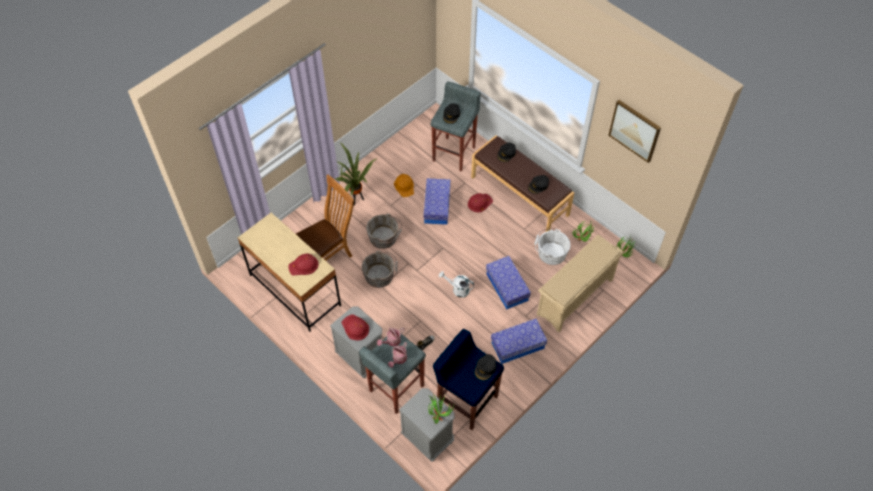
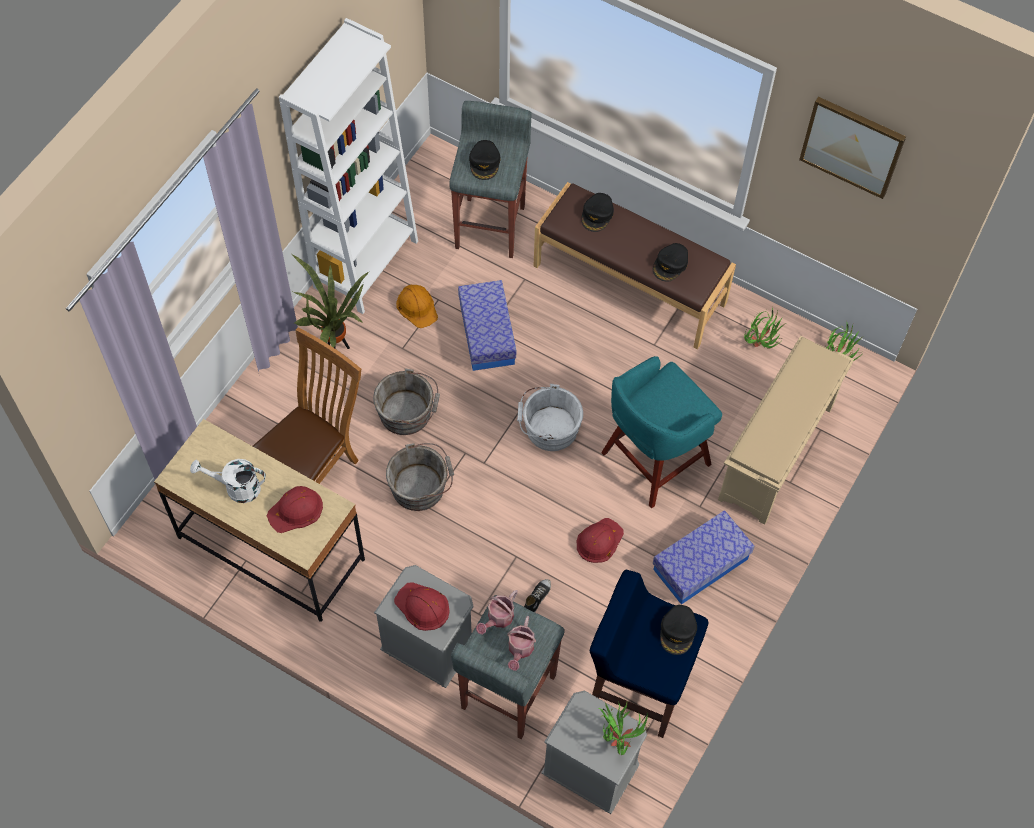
camera: 15 degrees left, 5 degrees up
white watering can [439,271,474,298] -> white watering can moved to [190,459,266,503]
red hard hat [468,193,493,212] -> red hard hat moved to [577,518,624,563]
storage box [486,256,531,310] -> turquoise stool [601,356,722,508]
white bucket [534,229,570,265] -> white bucket moved to [517,384,583,451]
none -> white bookcase [279,18,418,314]

